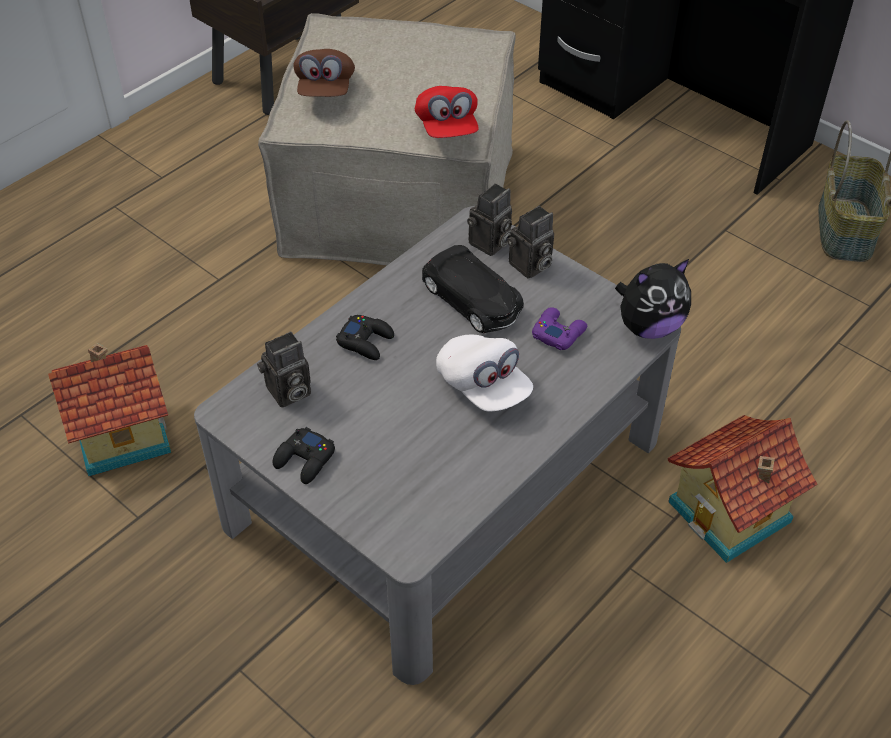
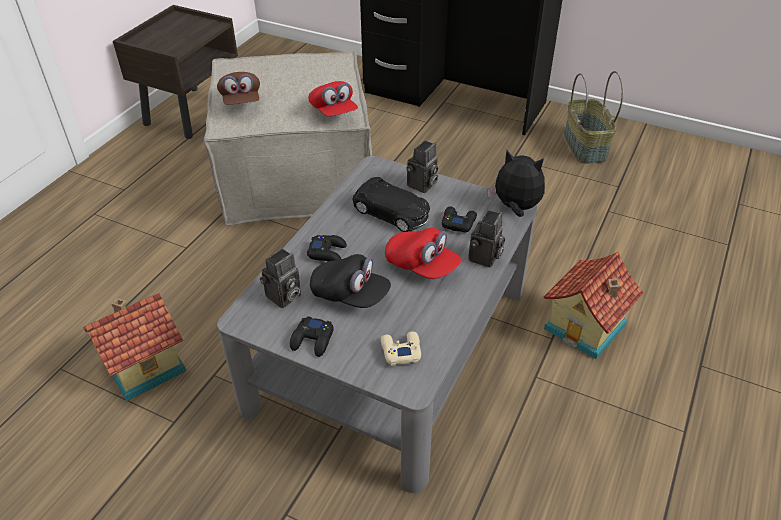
camera: 15 degrees left, 5 degrees down
white cap [436,335,533,411] -> red cap [385,228,461,279]
camera [467,183,512,256] -> camera moved to [468,210,505,268]
purple game controller [532,307,587,350] -> black game controller [442,206,477,233]
plush toy [615,259,691,339] -> plush toy turned 120 degrees counterclockwise [487,150,545,217]
none -> black cap [310,254,391,308]
none -> beige game controller [381,331,421,366]

